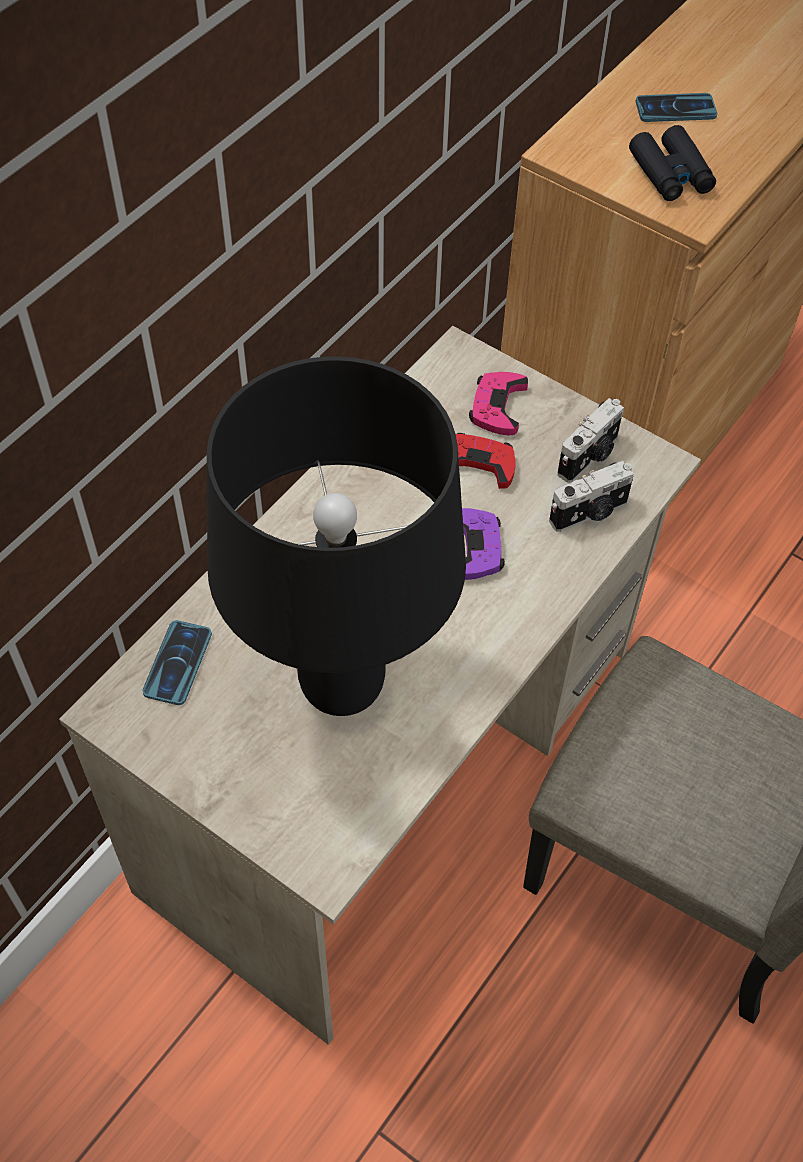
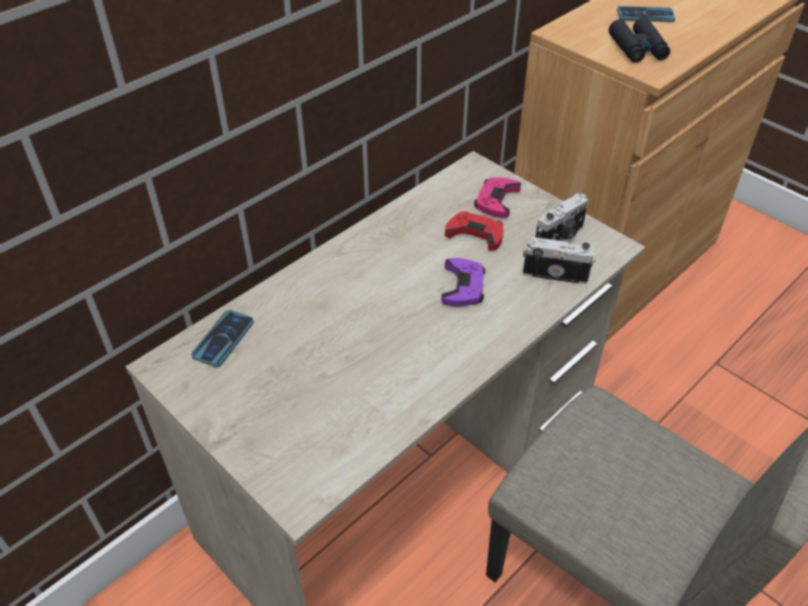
camera: 10 degrees right, 10 degrees down
black table lamp [207,356,466,716] -> none
camera [549,461,634,532] -> camera turned 150 degrees counterclockwise [523,237,595,284]

